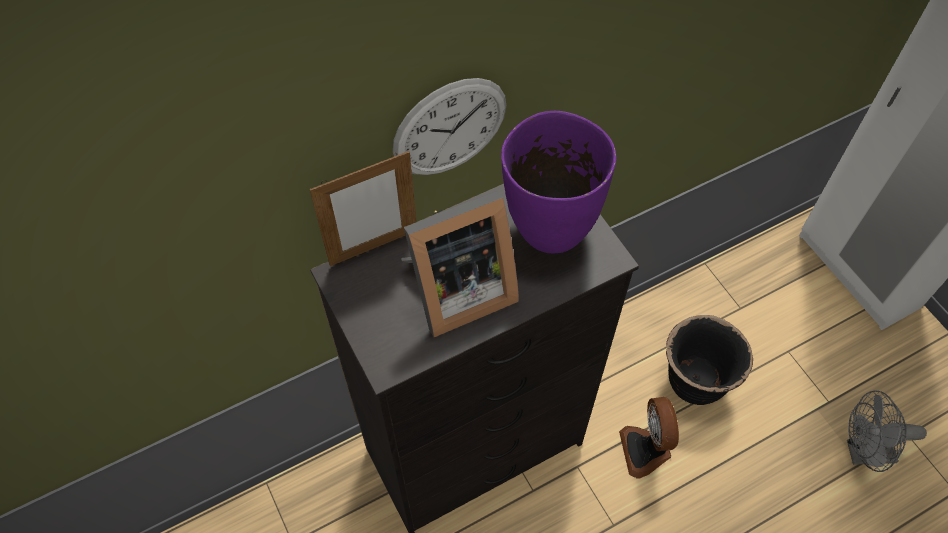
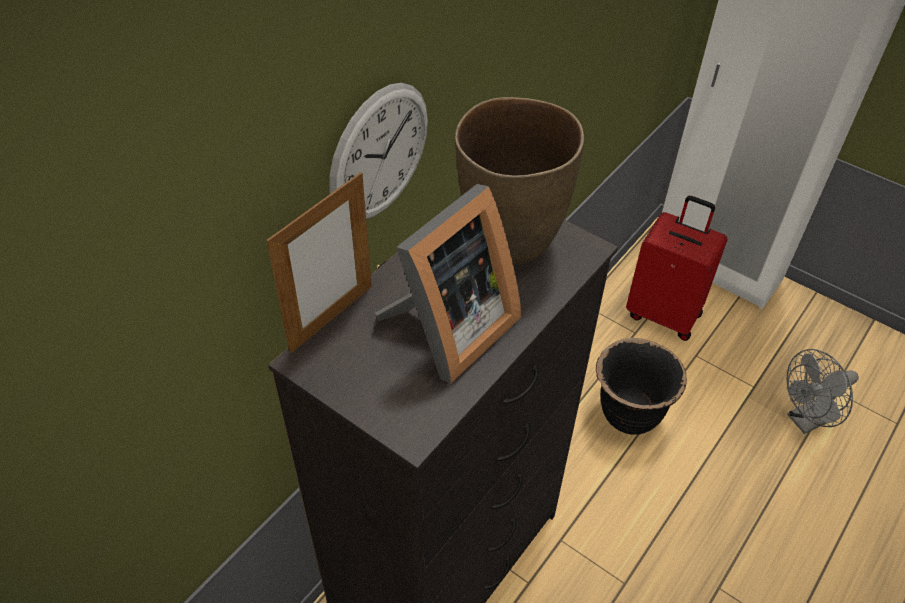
camera: 25 degrees left, 10 degrees down
purple vase [501,111,616,253] -> brown vase [455,97,584,264]
fan [619,397,679,478] -> none
none -> red suitcase [626,196,727,341]

